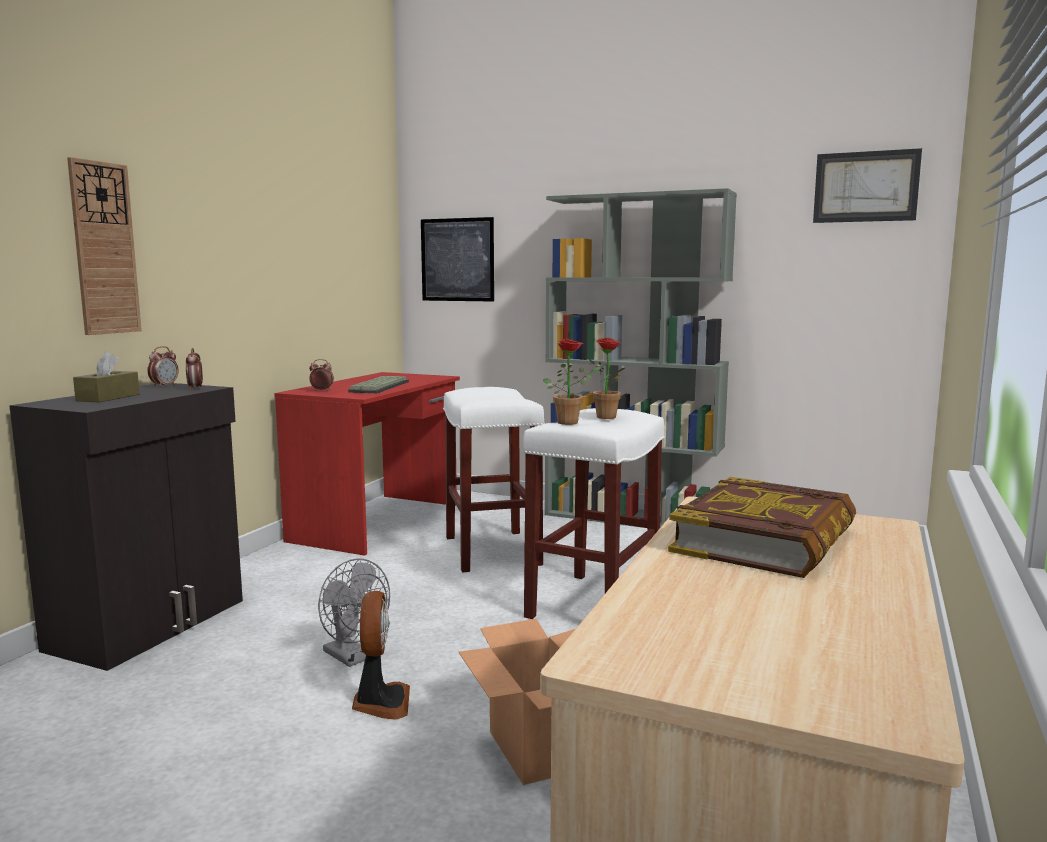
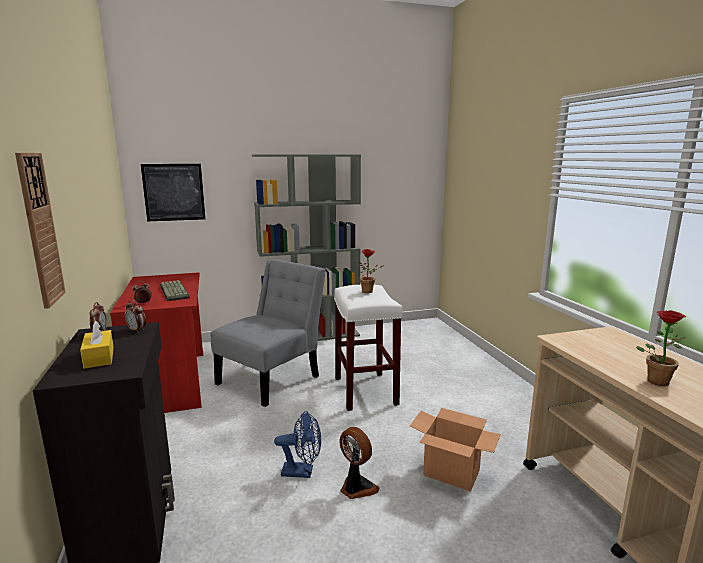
camera: 40 degrees left, 5 degrees up
brown tissue box [73,351,140,402] -> yellow tissue box [80,321,114,369]
grey fan [318,558,390,667] -> blue fan [274,411,321,478]
white stool [443,387,545,572] -> grey chair [211,259,326,407]
potted plant [543,338,602,425] -> potted plant moved to [636,311,686,386]
book [668,477,856,578] -> none
picture [813,148,922,223] -> none

